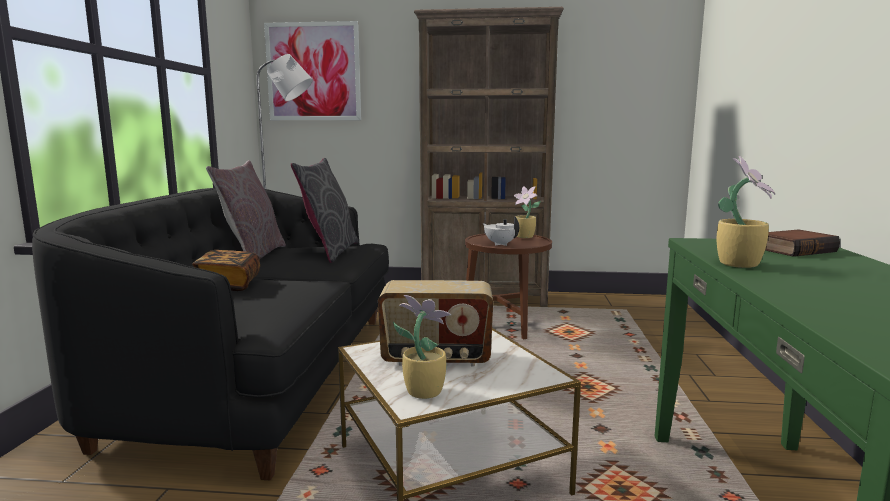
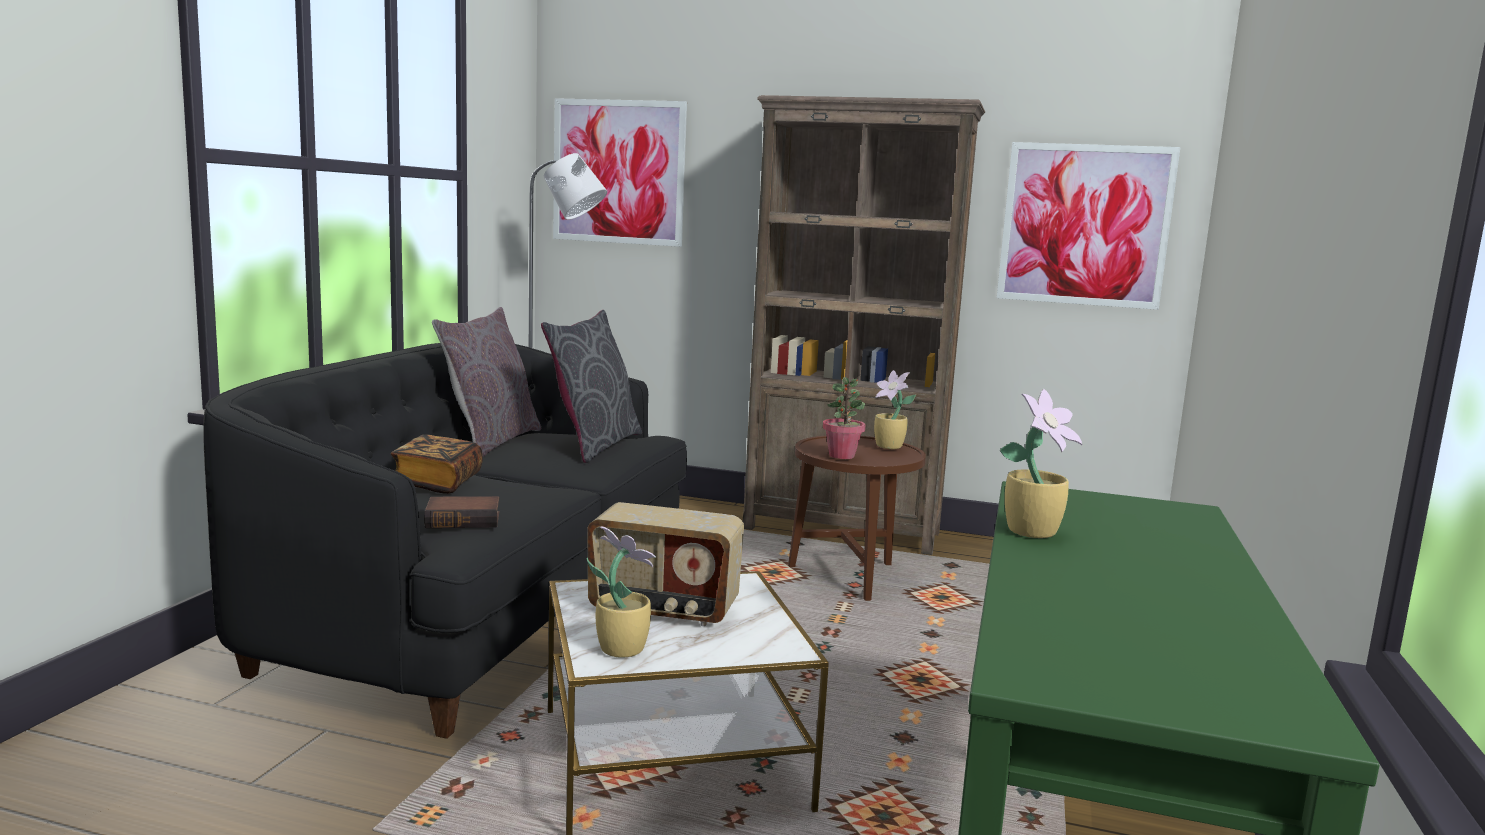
camera: 10 degrees right, 0 degrees up
white teapot [483,217,519,246] -> potted plant [823,377,866,459]
book [765,229,840,257] -> book moved to [424,496,499,528]
none -> picture [997,142,1180,310]

